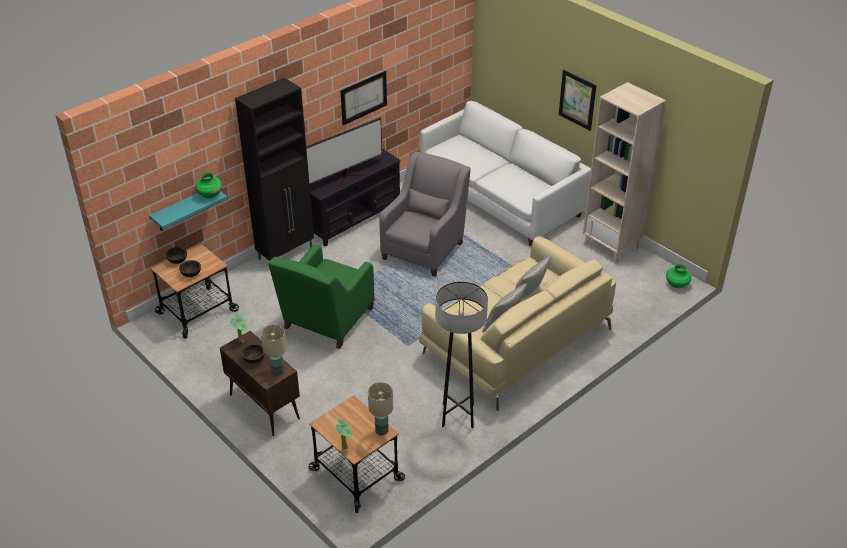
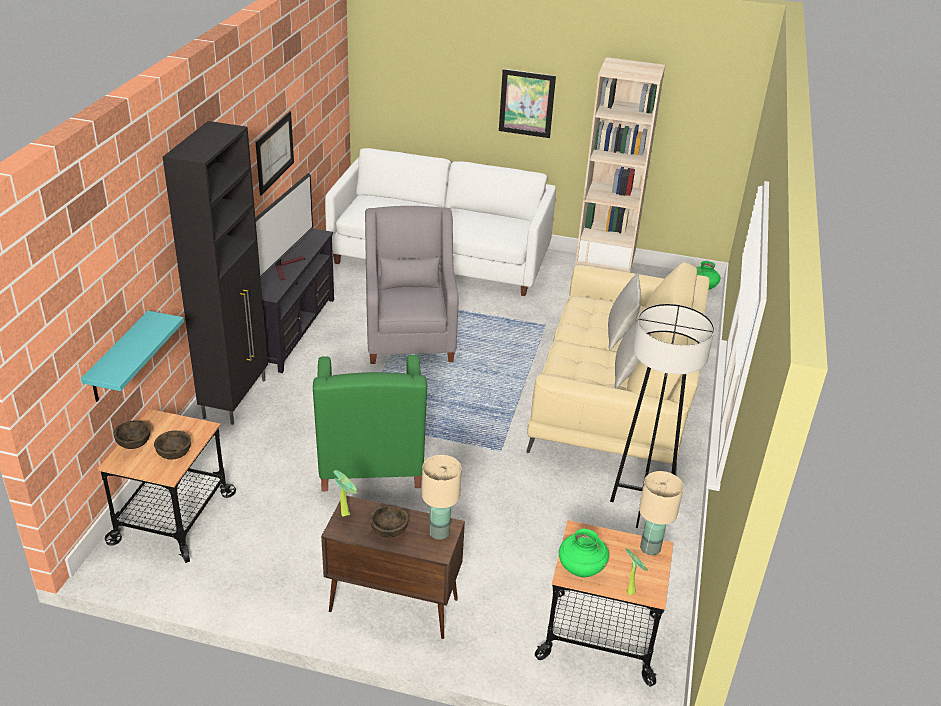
camera: 35 degrees left, 5 degrees down
green vase [195,172,222,198] -> green vase moved to [559,529,609,577]

